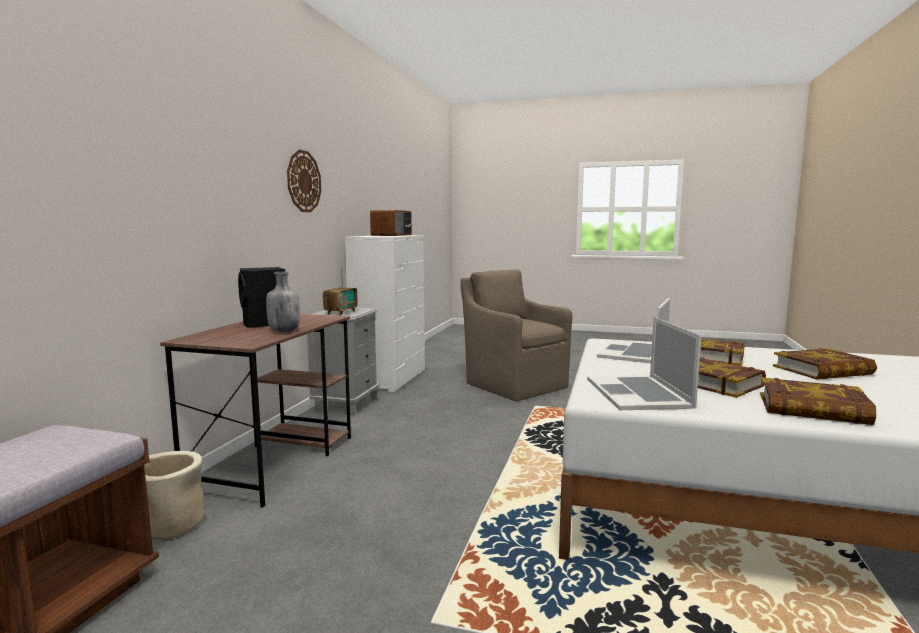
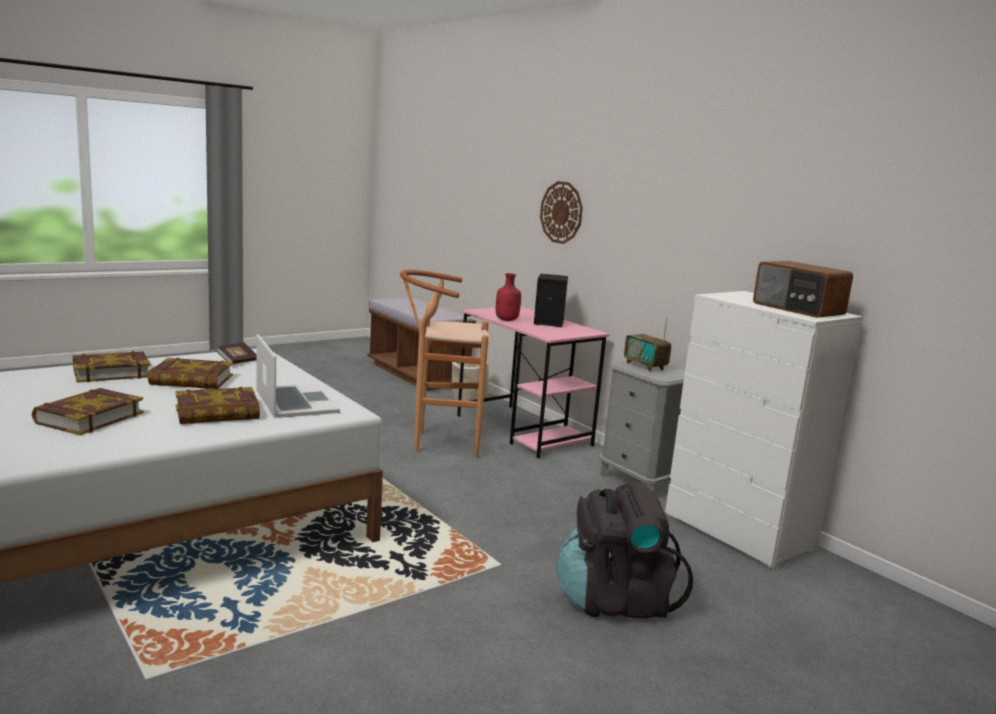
camera: 125 degrees right, 5 degrees up
brown desk [160,314,351,508] -> pink desk [457,307,610,459]
grey bottle [266,272,300,332] -> red bottle [496,273,521,321]
wall clock [287,150,321,212] -> wall clock moved to [540,181,583,244]
brown armchair [460,269,572,401] -> black backpack [556,482,693,619]
laptop [587,317,701,410] -> book [216,343,257,364]
none -> brown stool [400,270,490,458]

